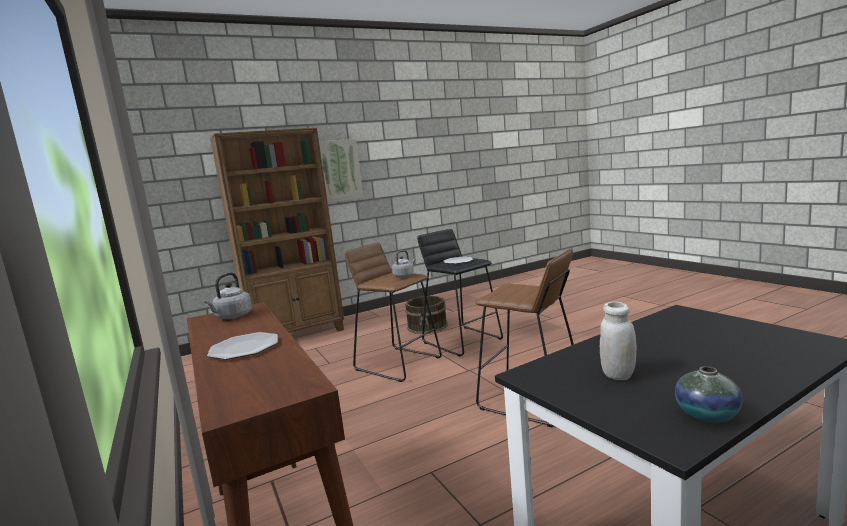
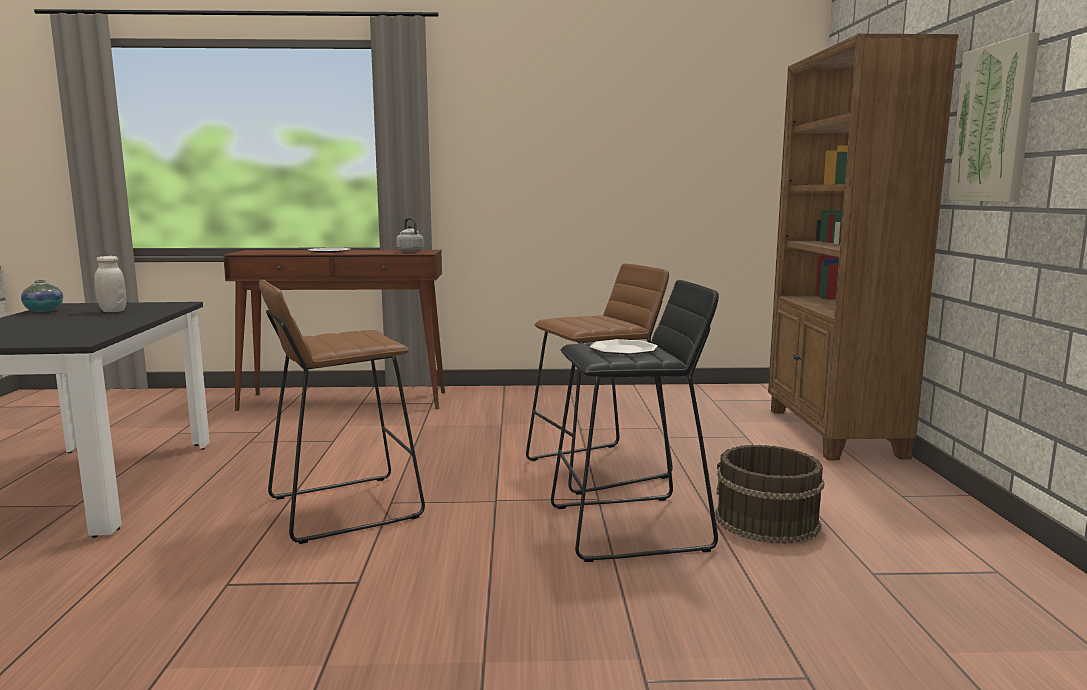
camera: 115 degrees right, 0 degrees up
grey kettle [392,250,416,278] -> none

